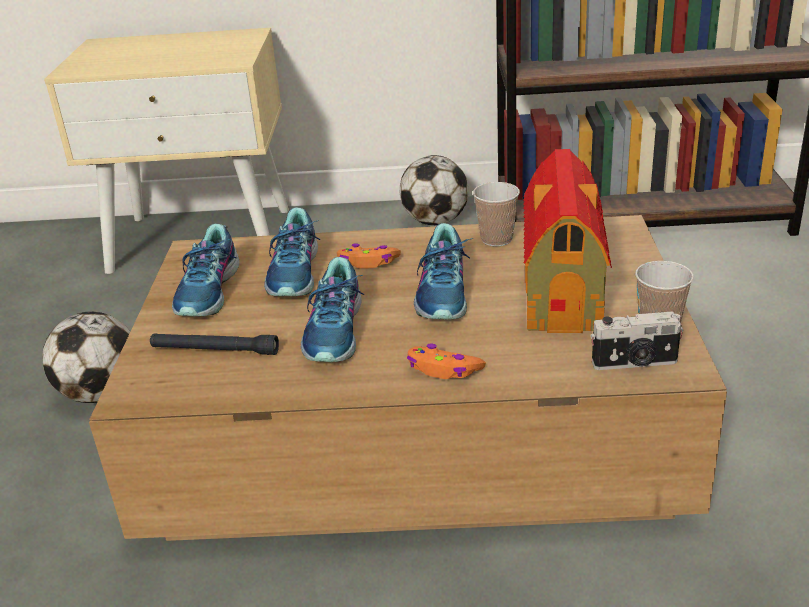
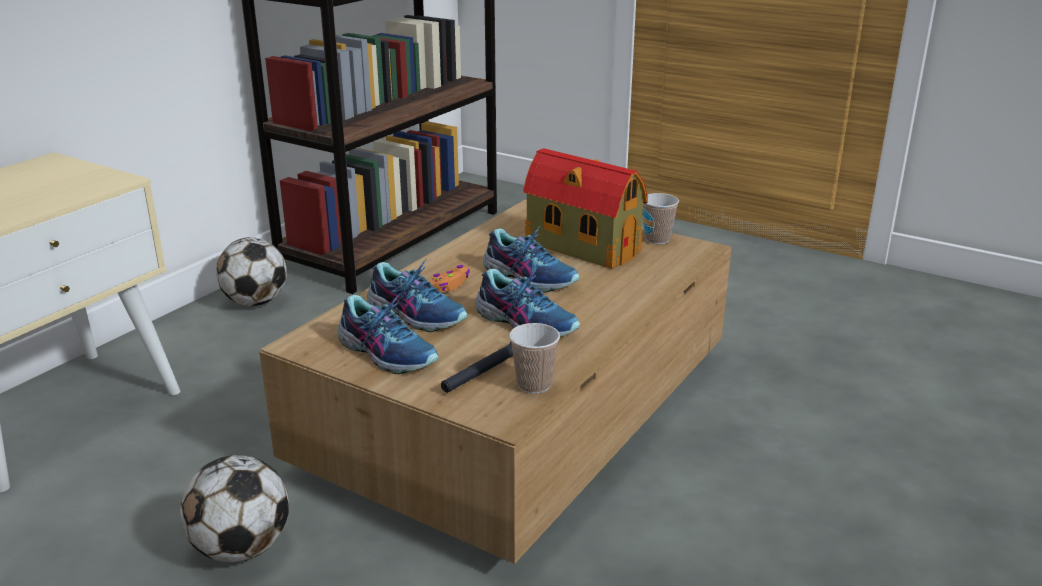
camera: 60 degrees left, 5 degrees down
orange game controller [407,343,486,379] -> none
cup [473,182,520,247] -> cup moved to [509,323,560,394]
camera [590,311,684,370] -> none

